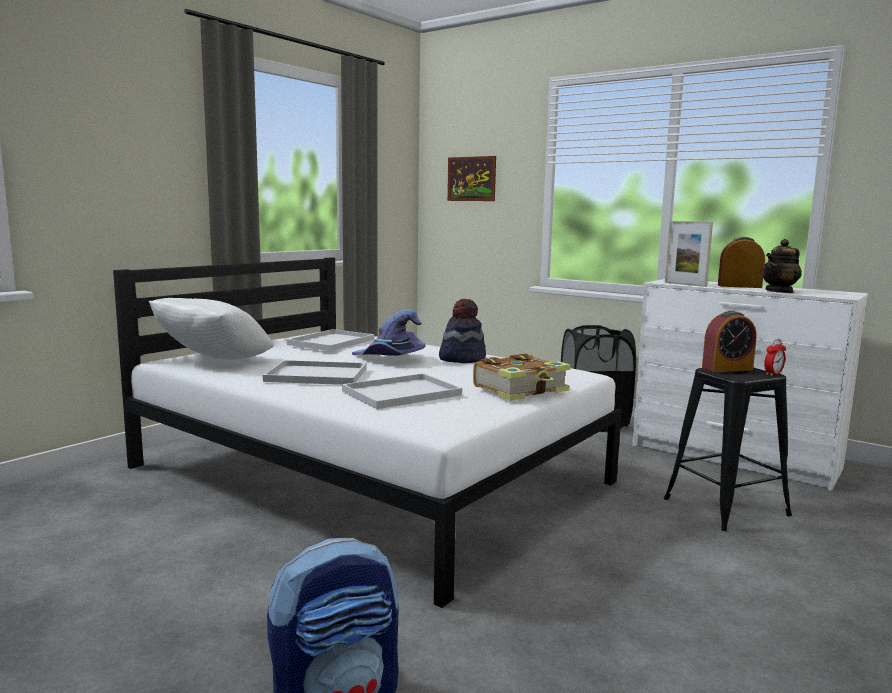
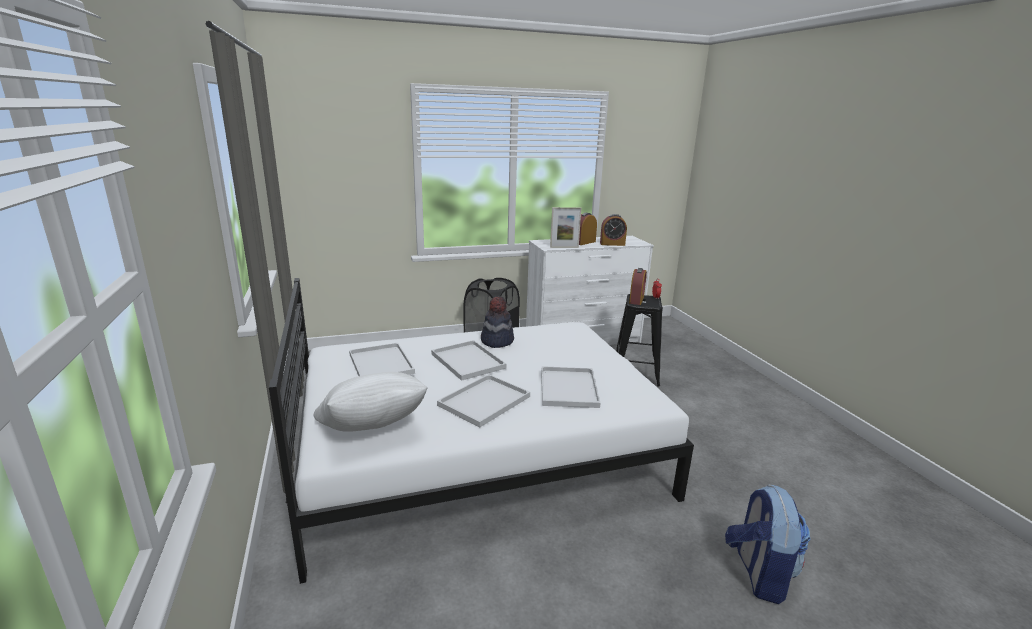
camera: 55 degrees left, 10 degrees up
purple hat [352,309,426,356] -> white tray [431,340,507,381]
picture [447,156,496,201] -> none
book [473,353,571,401] -> none
teapot [762,239,802,293] -> alarm clock [600,214,627,246]

